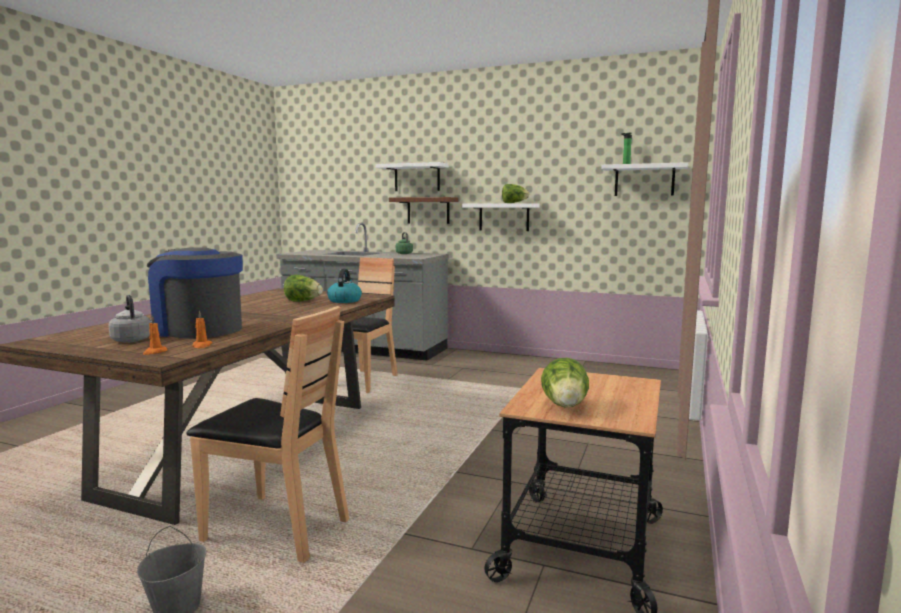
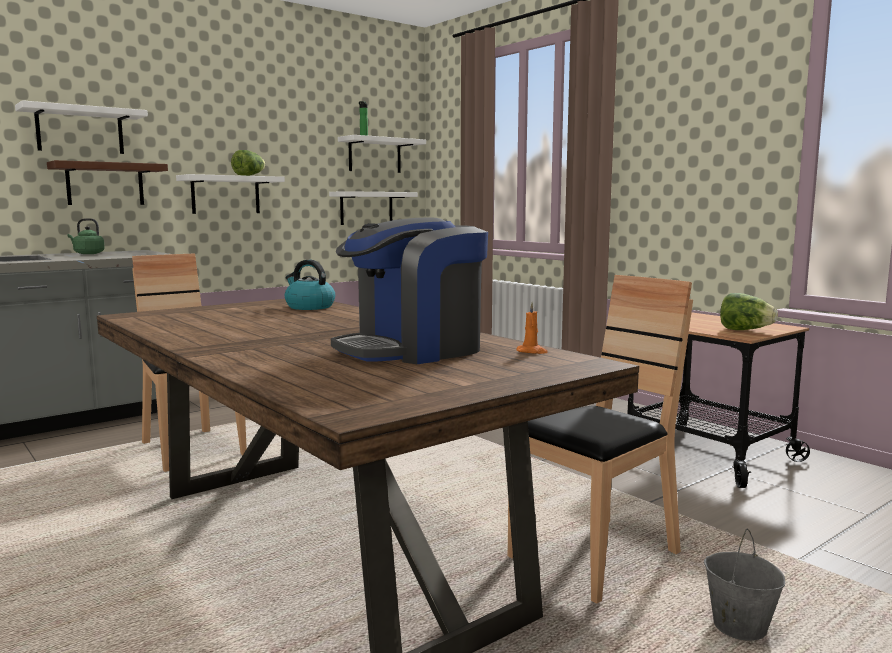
camera: 60 degrees left, 0 degrees up
grey kettle [108,295,151,342] -> none
orange candle [143,315,168,355] -> none
lettuce [284,275,323,302] -> none
none -> white shelf [329,191,418,225]

